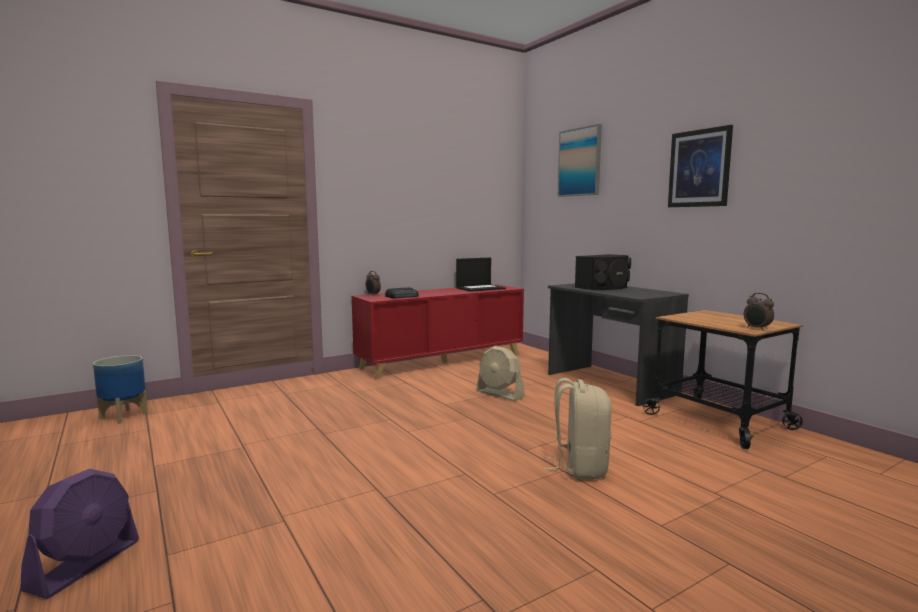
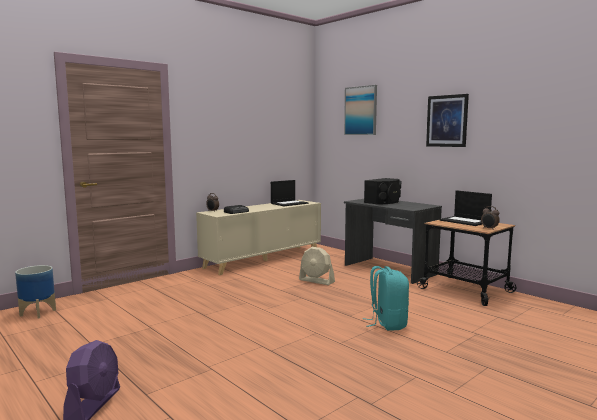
camera: 10 degrees left, 0 degrees up
red cabinet [351,284,524,379] -> beige cabinet [196,200,321,275]
beige backpack [543,378,612,480] -> turquoise backpack [363,266,409,331]
none -> laptop [439,190,492,226]

